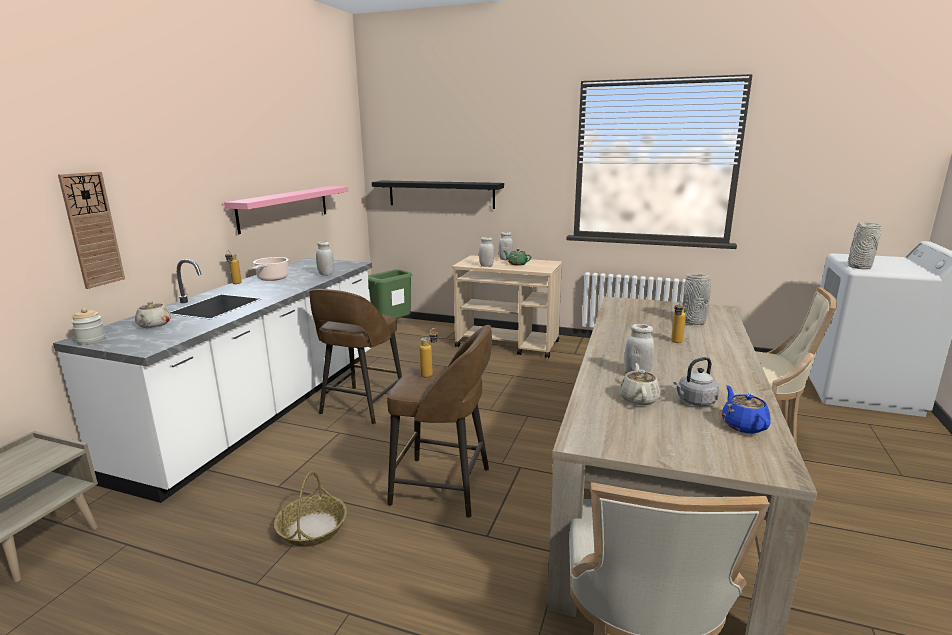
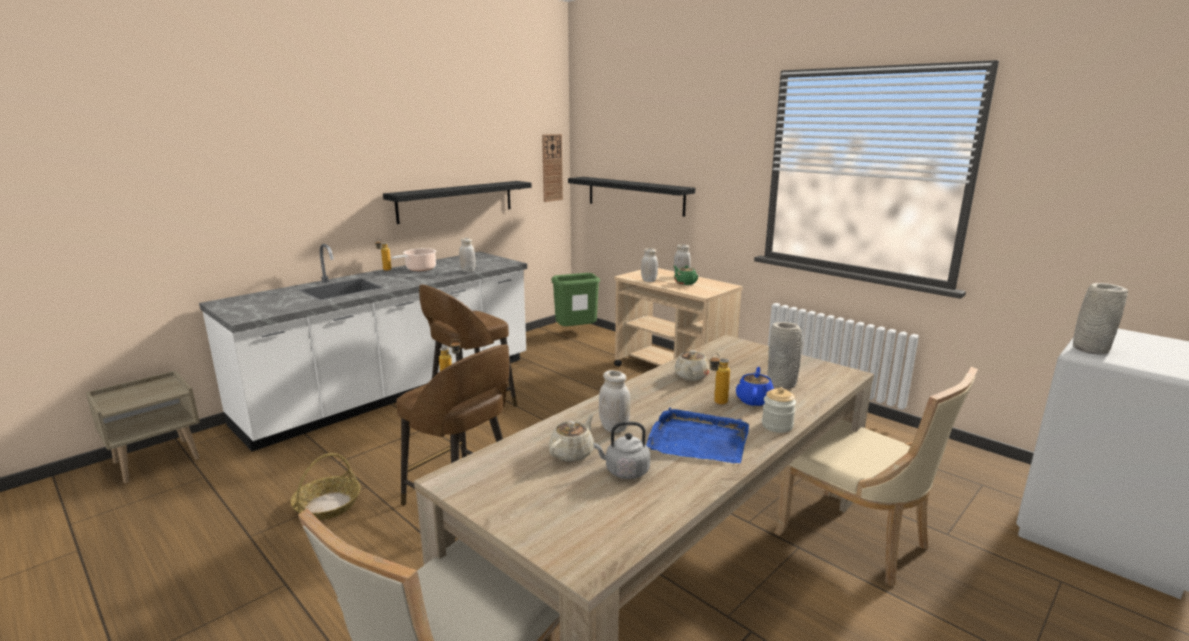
camera: 25 degrees right, 0 degrees up
wall clock [58,172,125,289] -> wall clock moved to [542,134,563,202]
jar [71,308,106,345] -> jar moved to [762,387,796,433]
beige teapot [135,301,171,328] -> beige teapot moved to [674,350,710,381]
pink shelf [224,186,348,234] -> black shelf [383,181,532,224]
blue teapot [722,385,770,433] -> blue teapot moved to [736,367,774,406]
none -> blue tray [646,408,749,463]

